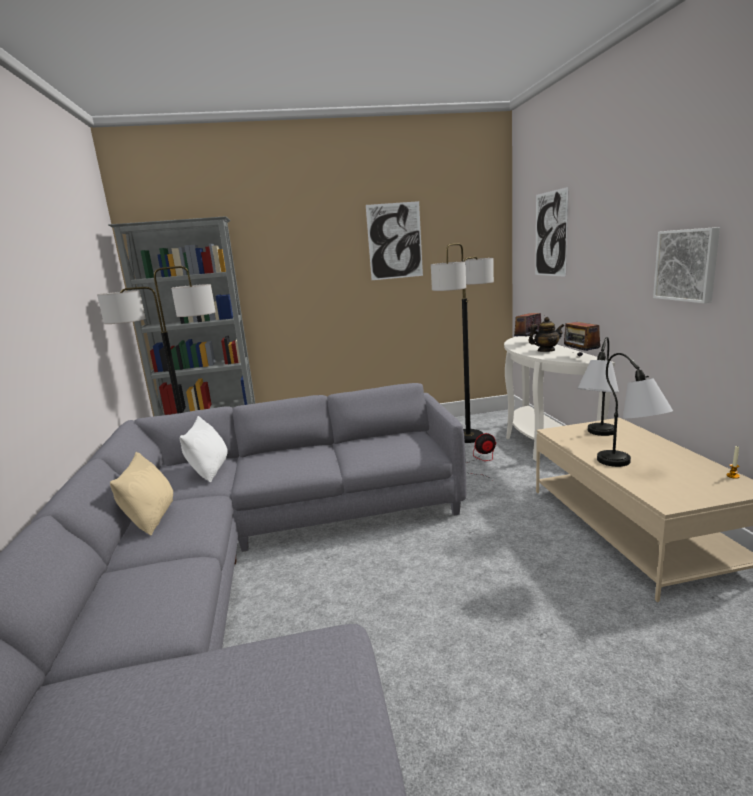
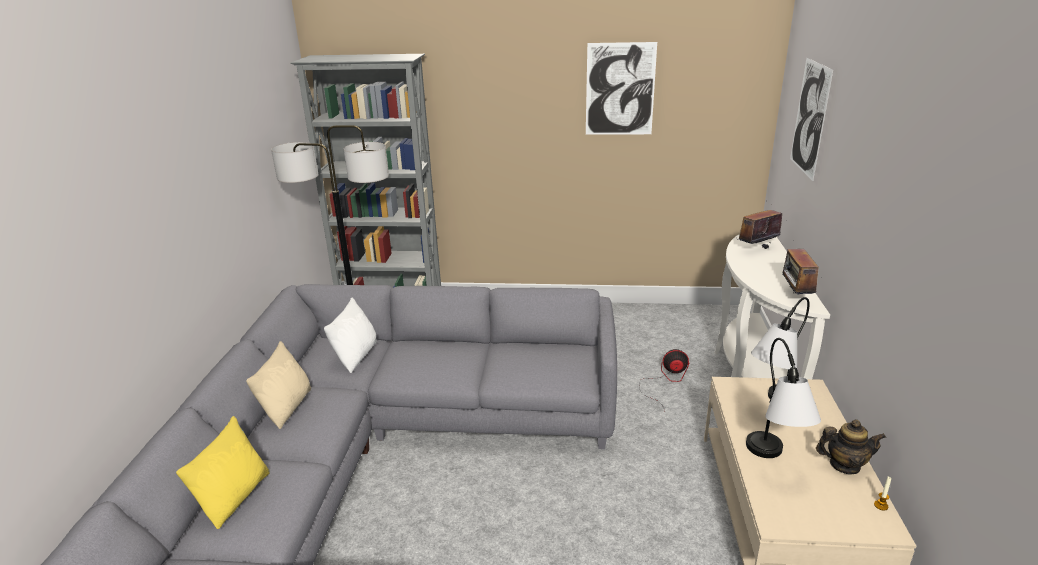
camera: 15 degrees right, 10 degrees up
floor lamp [431,243,494,443] -> none
teapot [528,317,564,352] -> teapot moved to [816,419,886,474]
picture [653,227,720,303] -> none
none -> yellow pillow [176,416,270,529]

